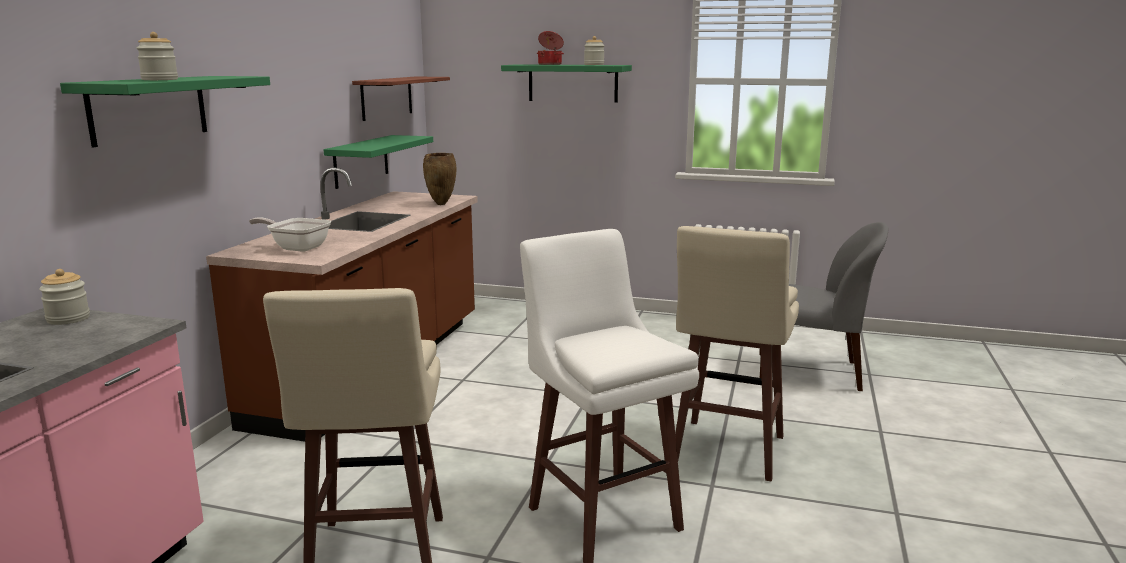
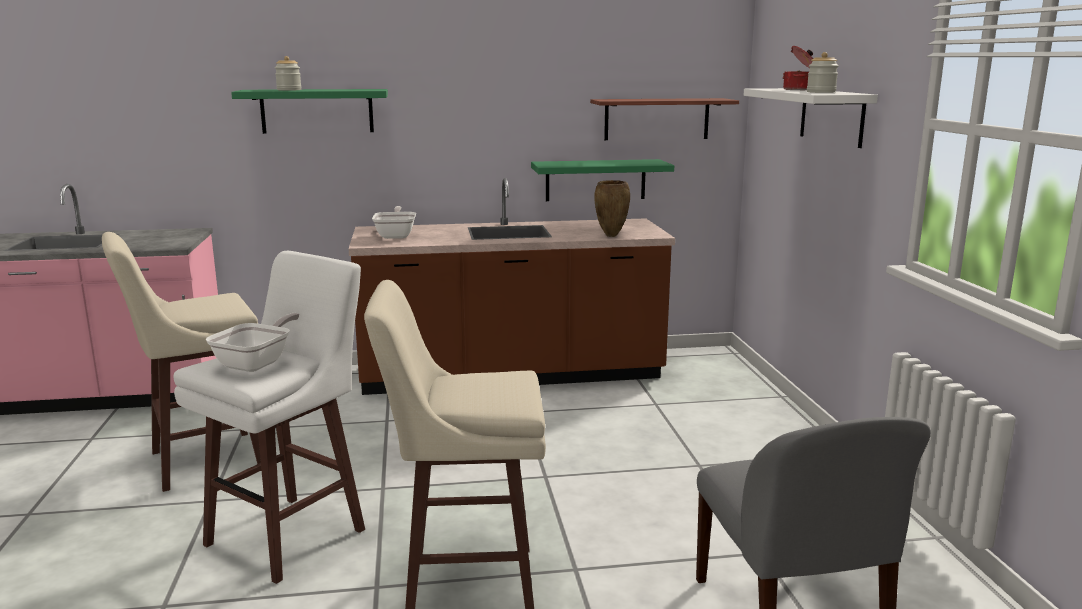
camera: 65 degrees right, 0 degrees up
jar [39,269,90,325] -> none
green shelf [501,64,632,103] -> white shelf [743,88,878,148]
none -> frying pan [206,313,299,372]

